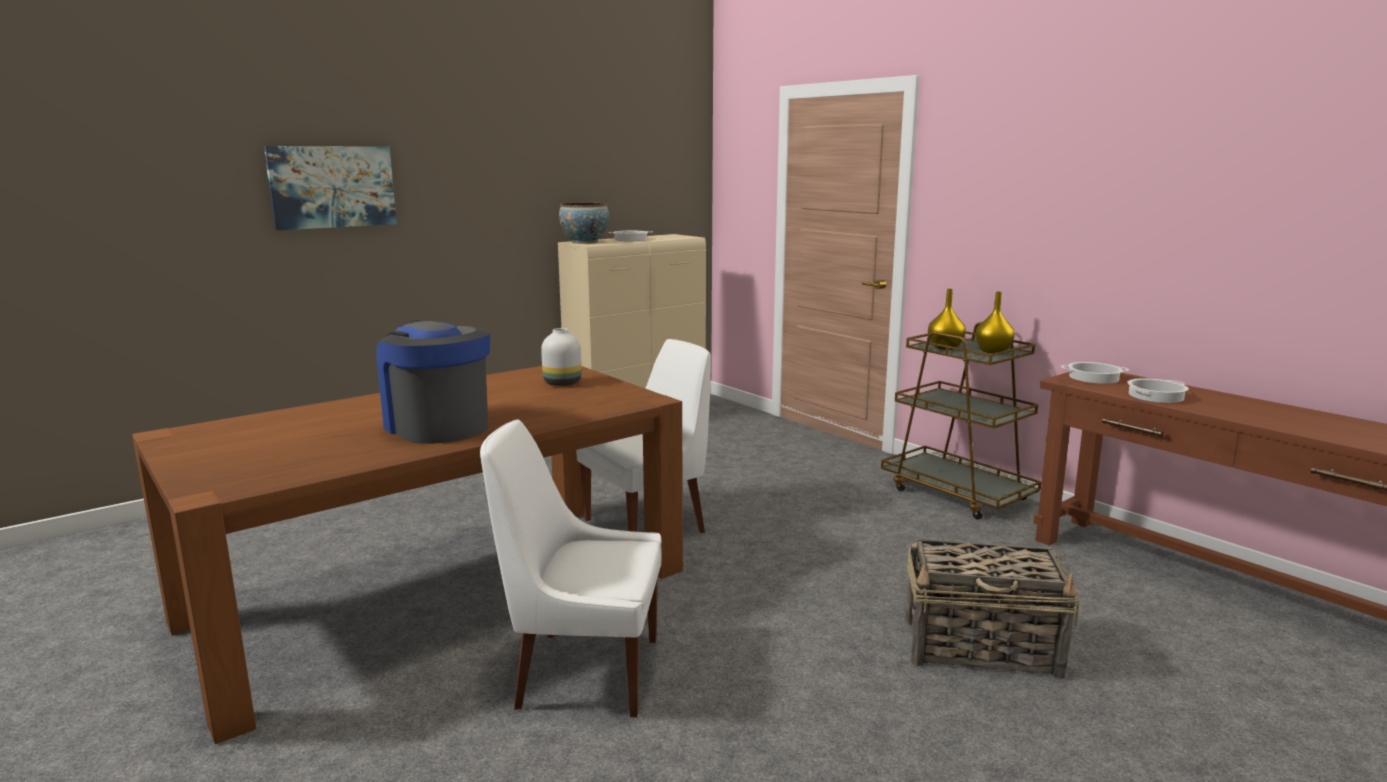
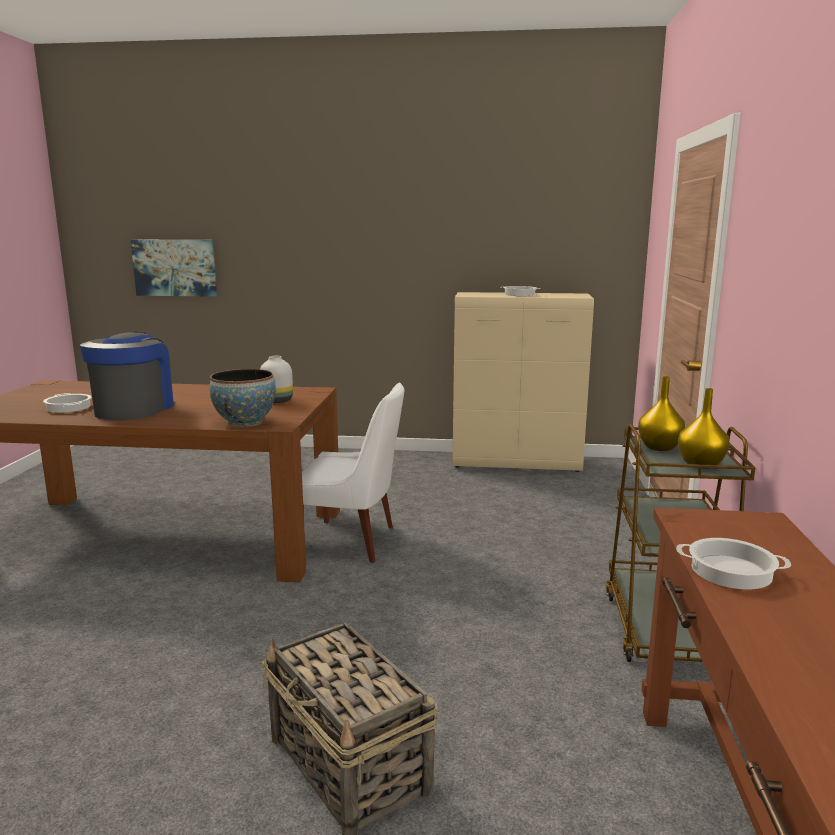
camera: 45 degrees right, 0 degrees up
picture [264,146,397,230] -> picture moved to [131,239,217,297]
white chair [480,419,661,718] -> none
bowl [559,202,609,244] -> bowl moved to [209,369,276,427]
cooking pot [1061,362,1129,384] -> cooking pot moved to [43,393,91,413]

